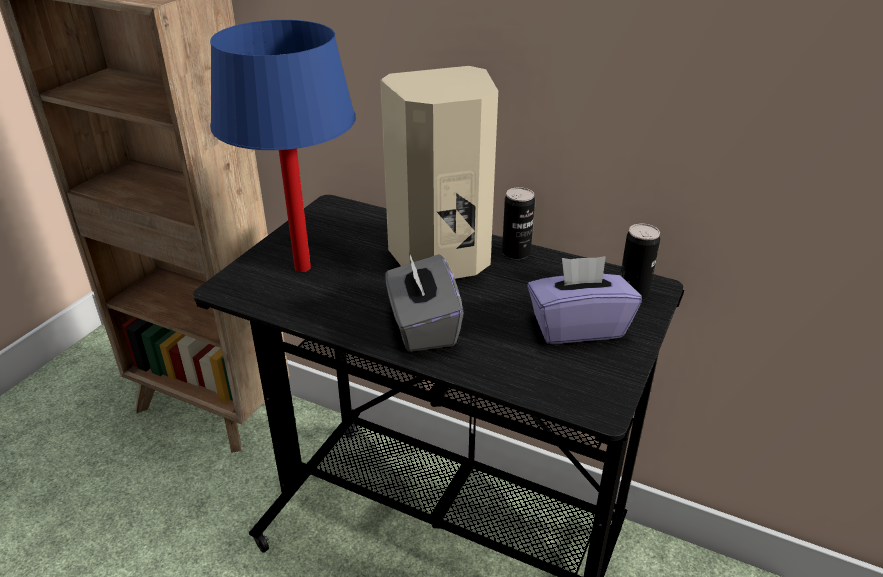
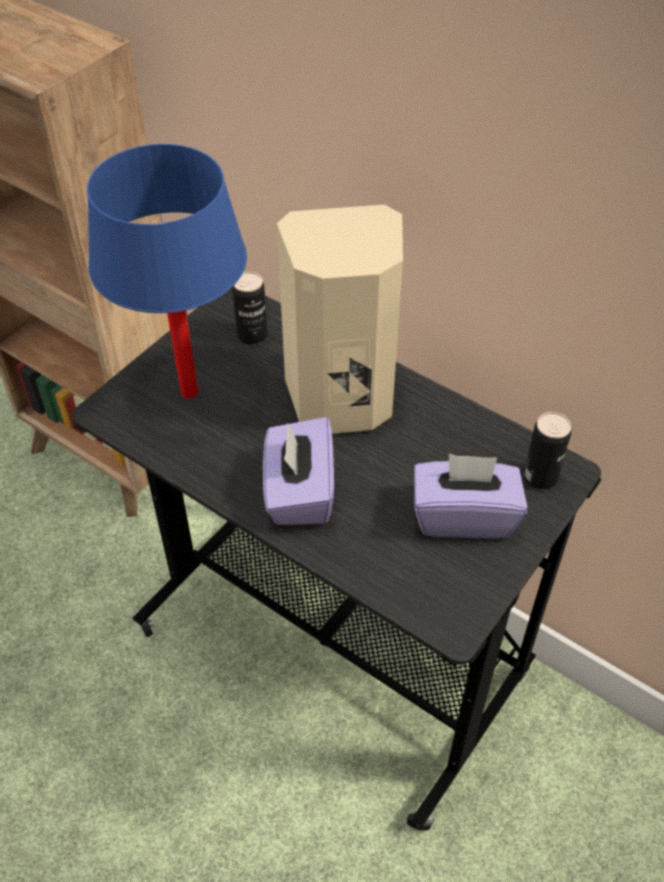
camera: 10 degrees right, 15 degrees up
grey tissue box [386,253,463,352] -> purple tissue box [263,417,334,525]
can [502,187,535,260] -> can moved to [232,272,268,345]

